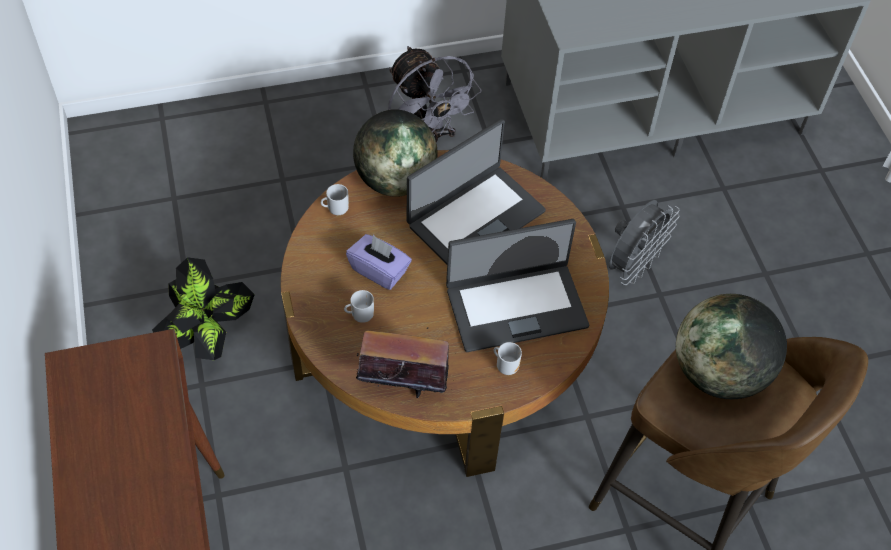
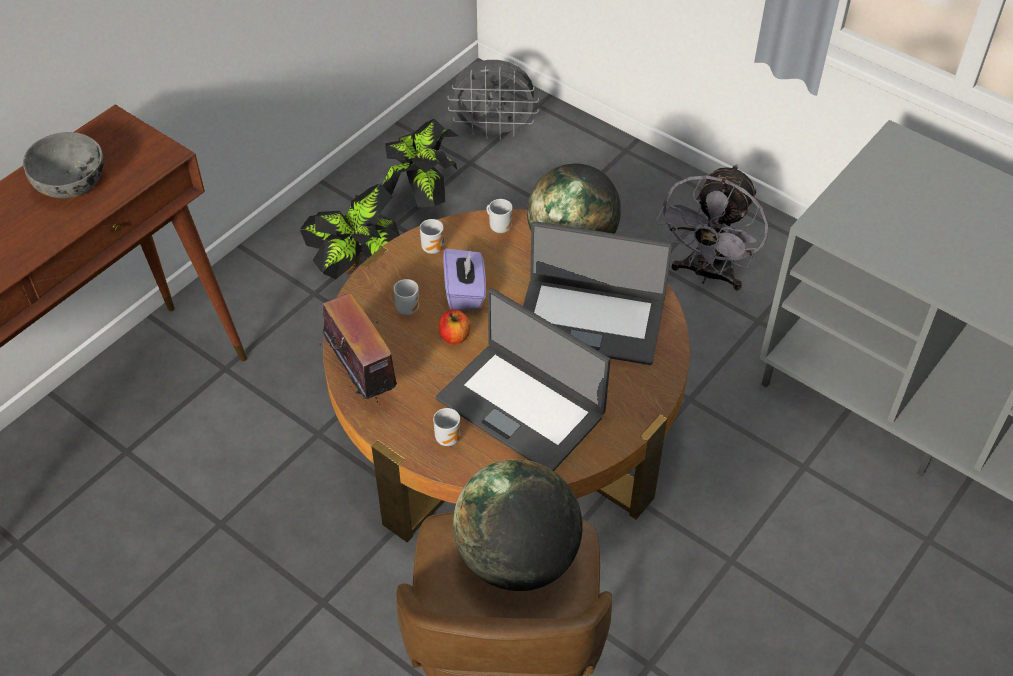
camera: 55 degrees right, 5 degrees down
grey fan [609,200,680,285] -> grey fan moved to [447,60,539,140]
none -> grey bowl [23,132,104,198]
none -> potted plant [382,119,458,207]
none -> mug [420,219,444,254]
none -> apple [439,309,471,344]

